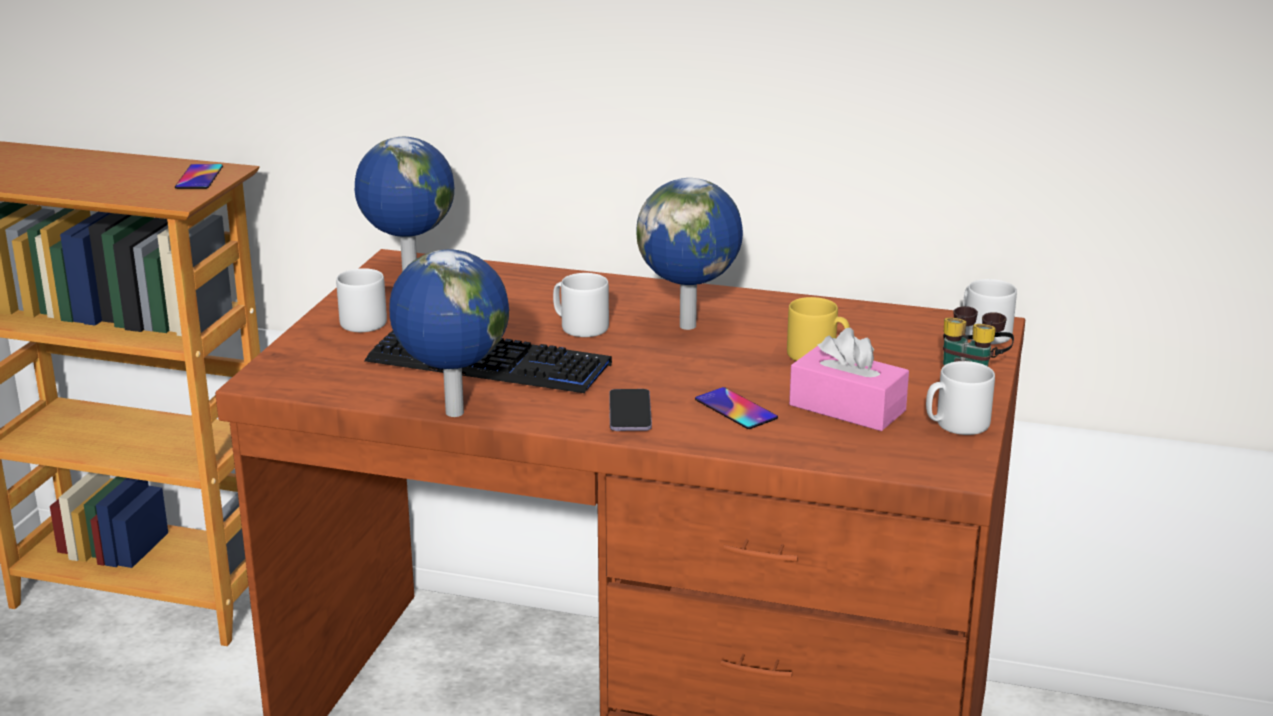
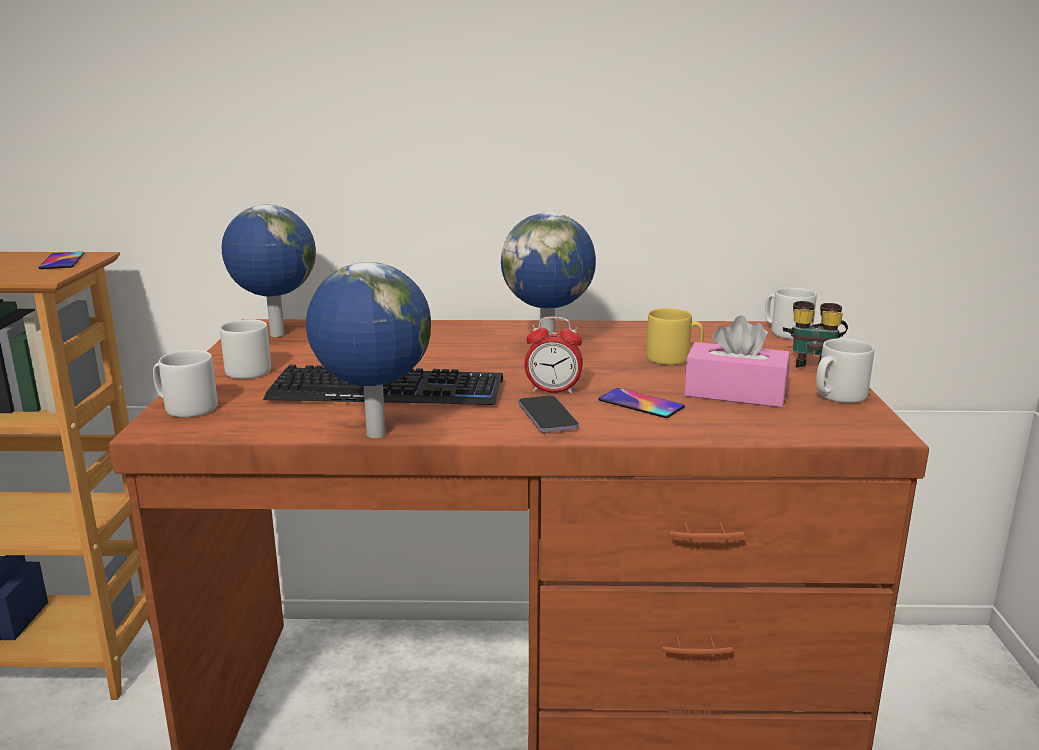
camera: 15 degrees left, 5 degrees down
grey mug [553,273,609,337] -> grey mug moved to [153,350,218,417]
none -> alarm clock [524,316,583,394]

